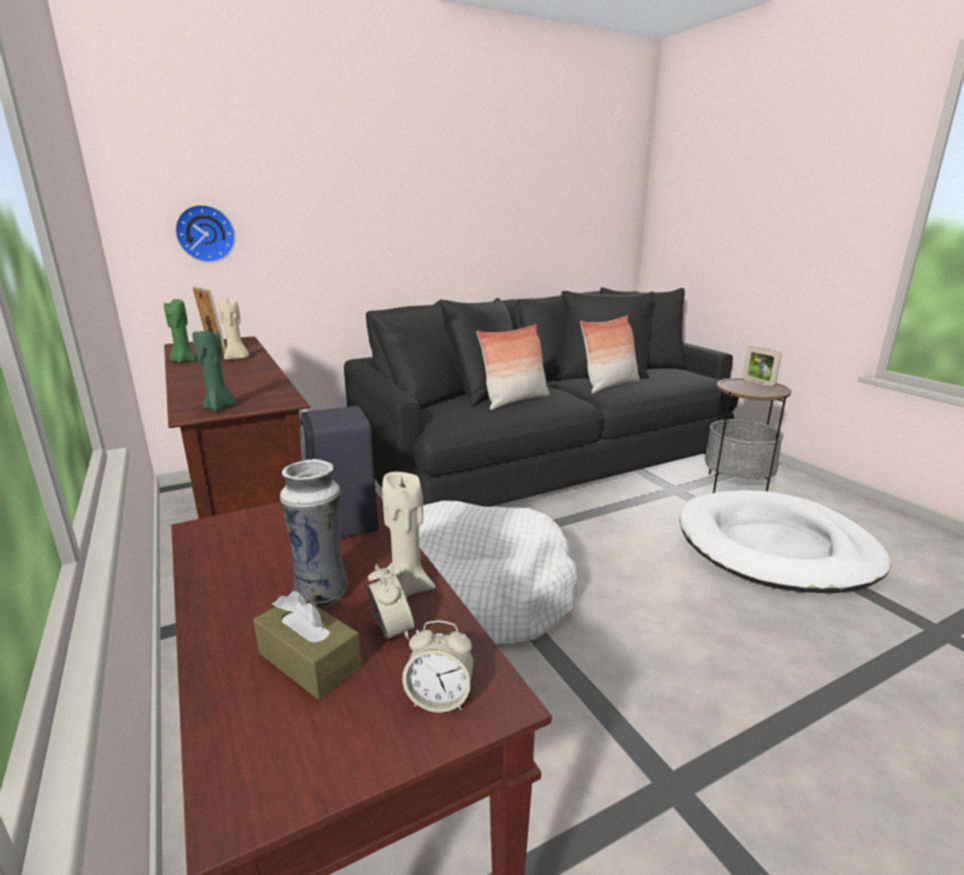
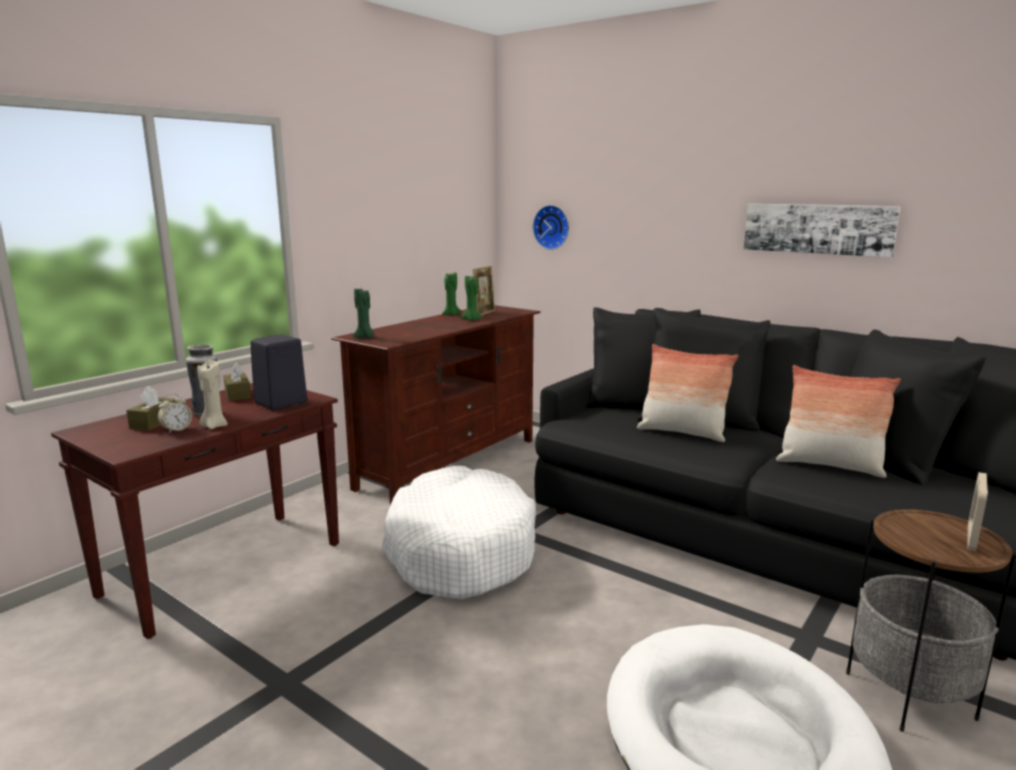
camera: 65 degrees right, 5 degrees down
beige candle [218,298,249,360] -> green candle [461,275,483,321]
alarm clock [402,620,474,712] -> none
none -> brown tissue box [223,363,251,401]
none -> picture [744,204,901,258]

